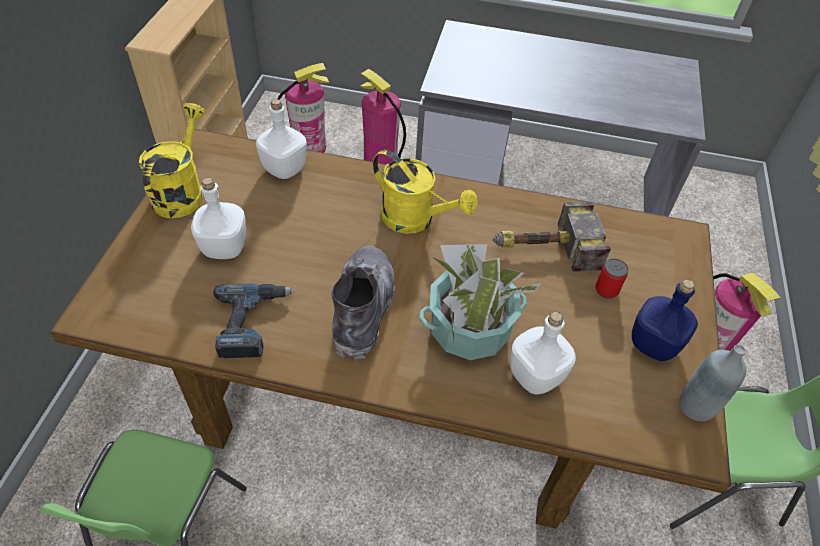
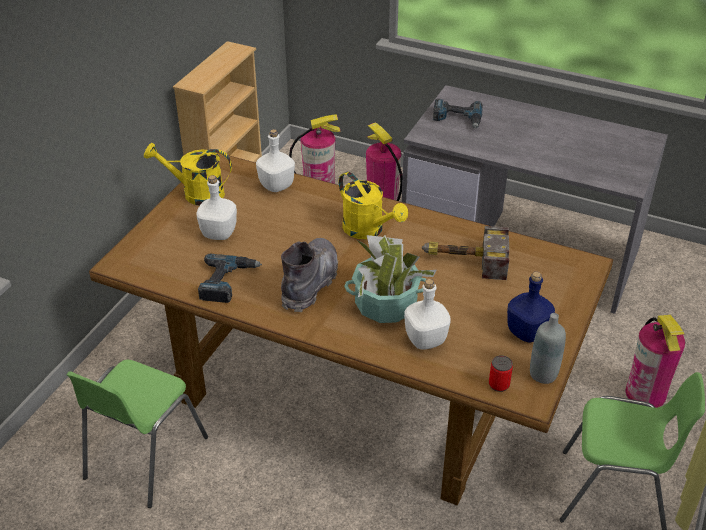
camera: 15 degrees right, 10 degrees down
yellow watering can [139,103,206,218] -> yellow watering can turned 105 degrees counterclockwise [144,143,232,206]
can [596,259,629,299] -> can moved to [489,355,513,392]
none -> power drill [433,99,483,129]

